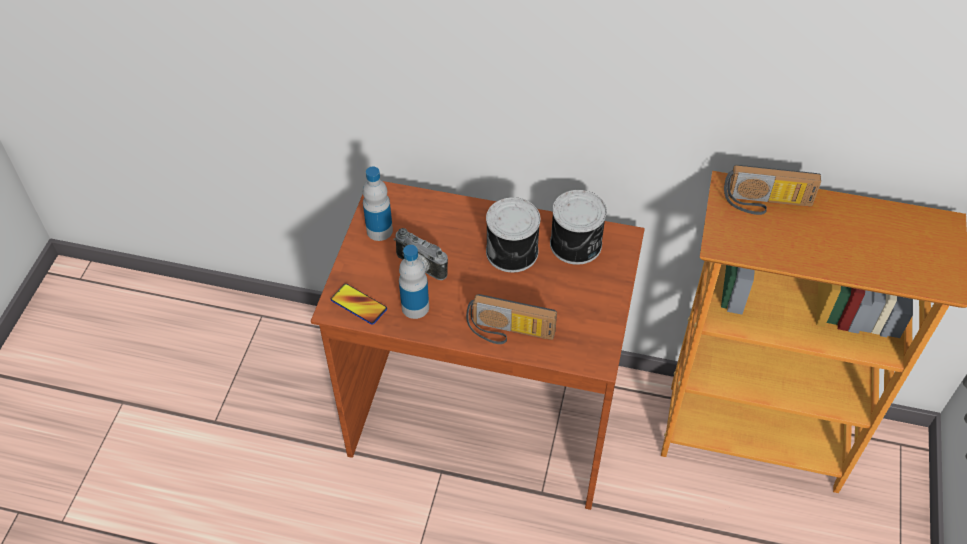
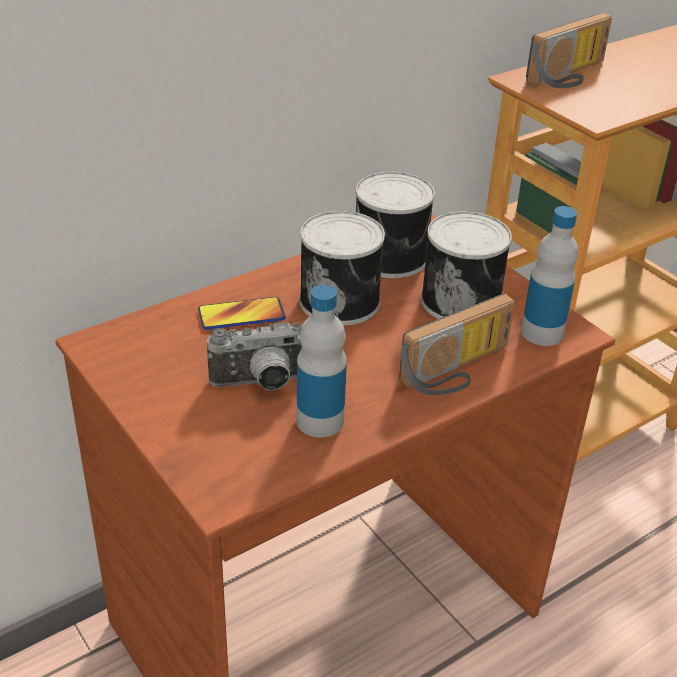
camera: 50 degrees left, 15 degrees down
phone [331,284,387,325] -> phone moved to [198,297,286,330]
bottle [363,167,393,241] -> bottle moved to [521,206,578,346]
none -> can [421,211,512,319]

